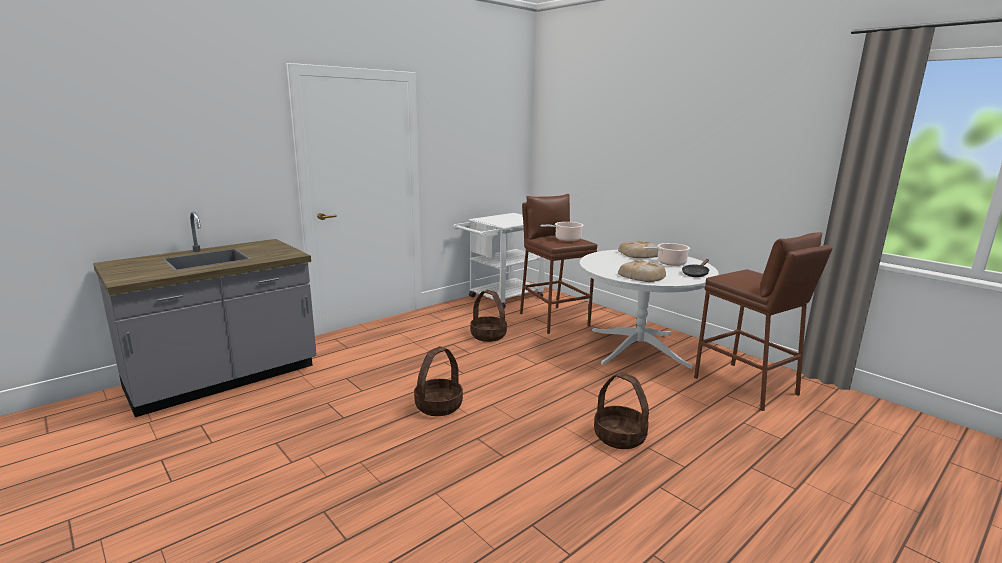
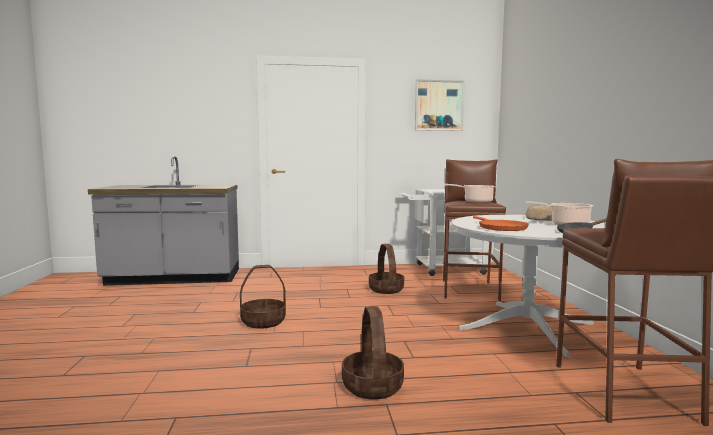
camera: 35 degrees right, 10 degrees down
bread [618,260,666,282] -> orange frying pan [473,216,529,231]
none -> picture [415,79,465,131]

